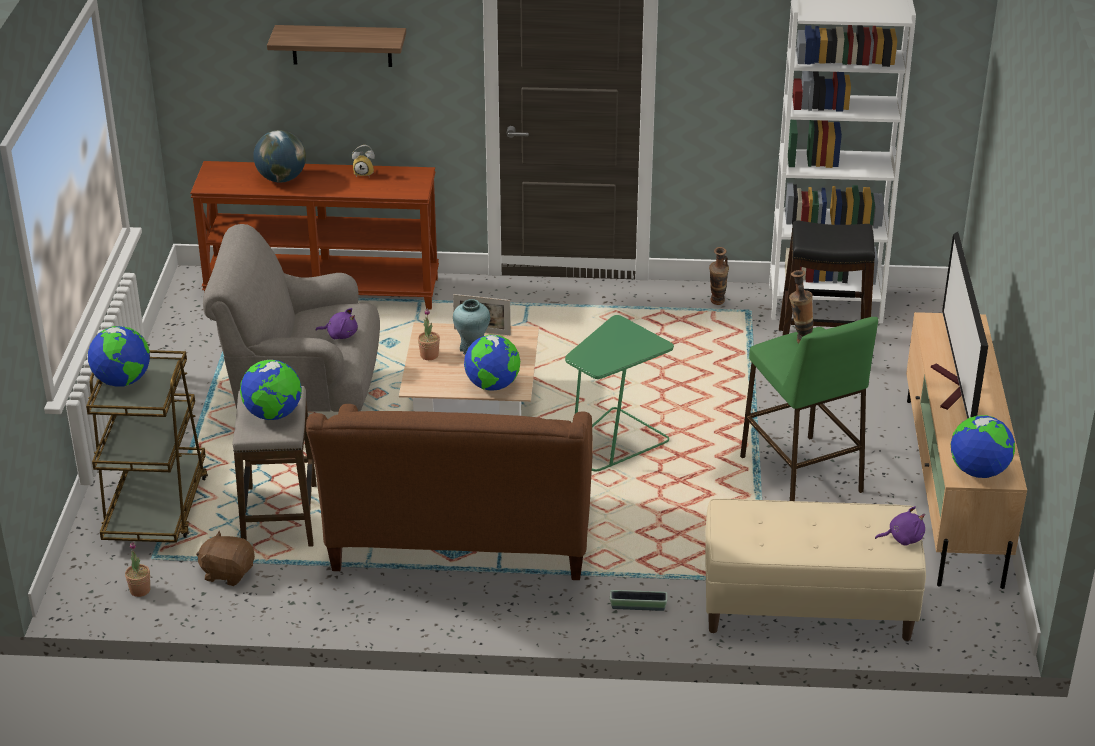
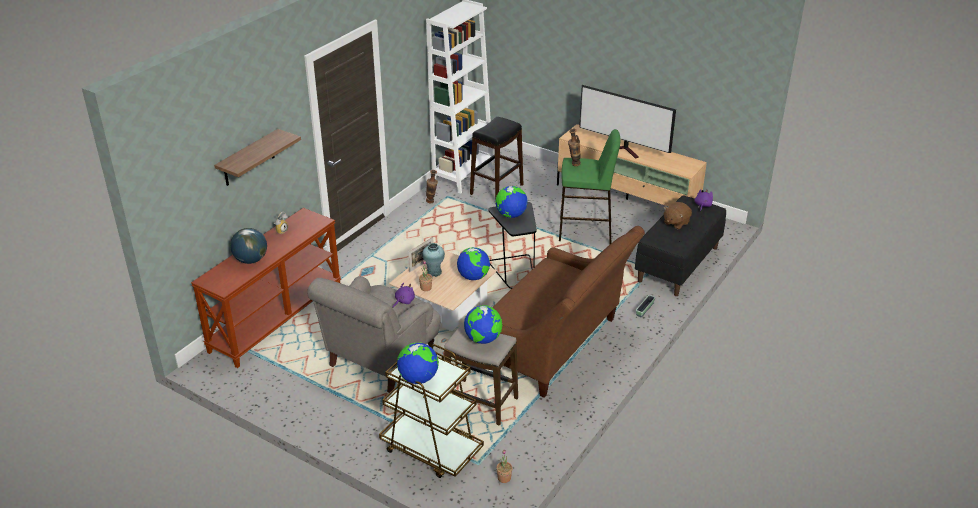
camera: 60 degrees left, 0 degrees up
brown plush toy [196,531,255,586] -> brown plush toy moved to [663,202,692,229]
green side table [565,315,674,471] -> black side table [488,202,537,289]
beige bench [705,499,926,641] -> black bench [635,195,726,296]
globe [951,415,1015,478] -> globe moved to [496,186,528,218]

